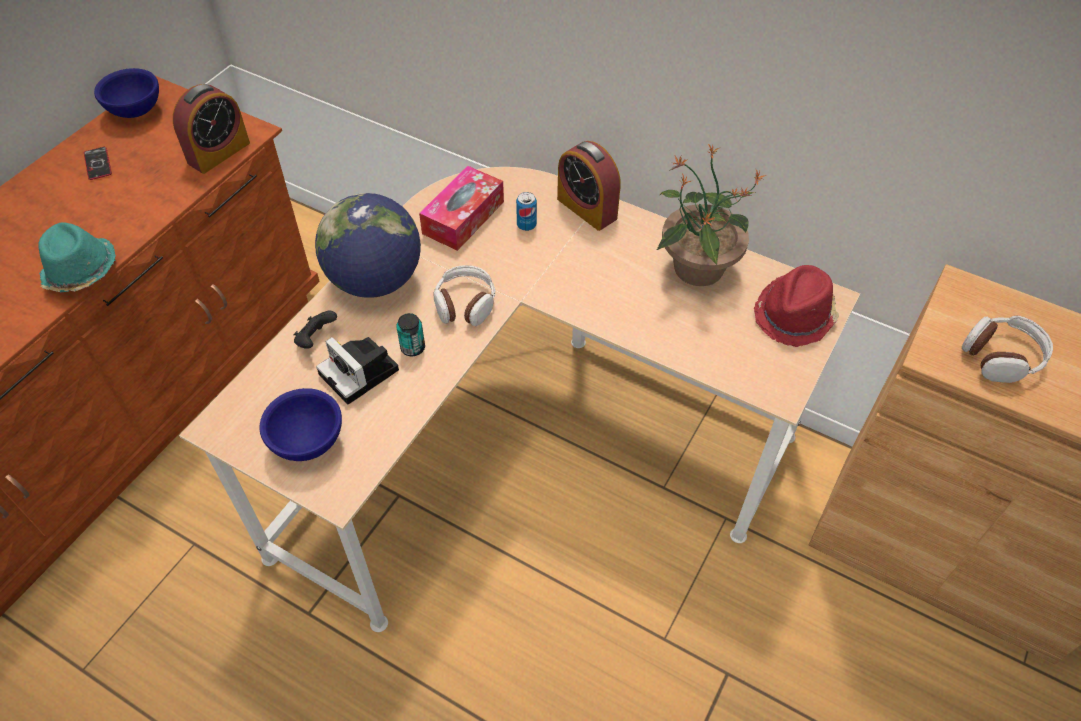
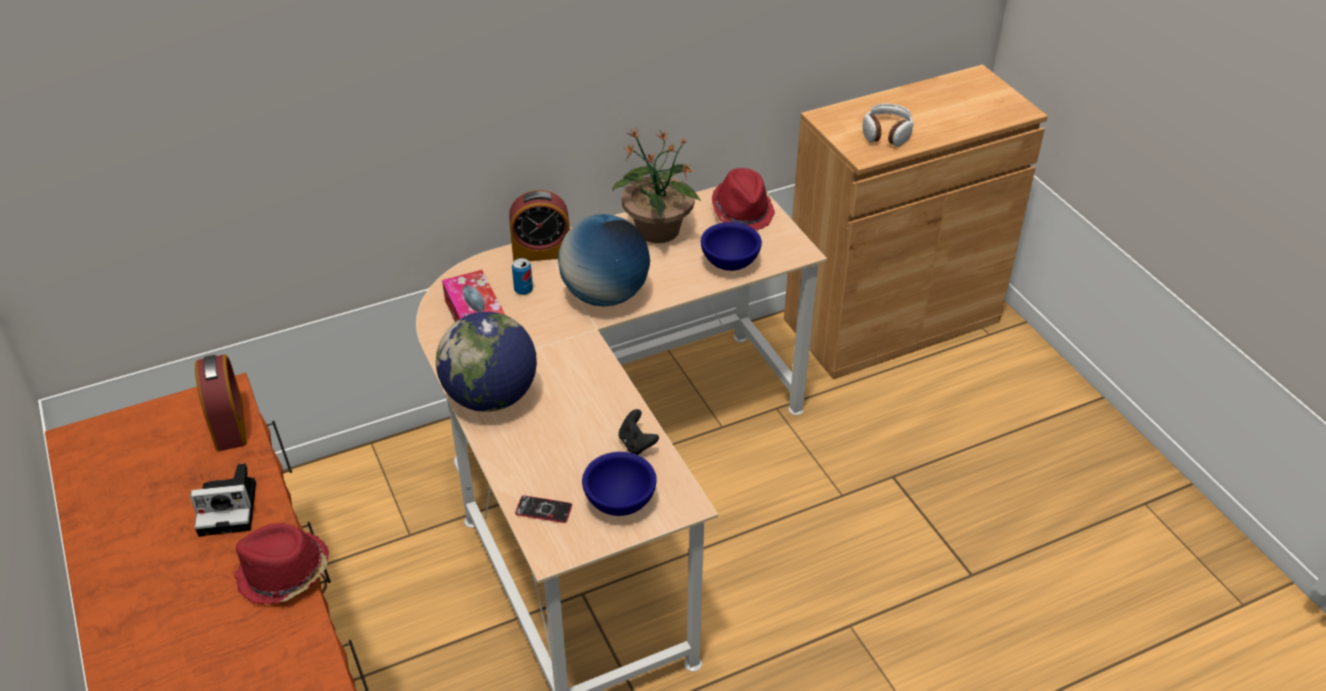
camera: 55 degrees left, 10 degrees down
turquoise hat [38,222,116,292] -> red hat [234,523,329,605]
phone [84,147,112,180] -> phone moved to [515,495,572,523]
blue bowl [94,68,159,118] -> blue bowl moved to [701,222,762,271]
black game controller [294,311,337,349] -> black game controller moved to [619,409,659,455]
camera [316,337,399,404] -> camera moved to [190,463,256,536]
can [396,313,425,356] -> none
headphones [433,265,495,326] -> none
none -> globe [558,214,650,306]

